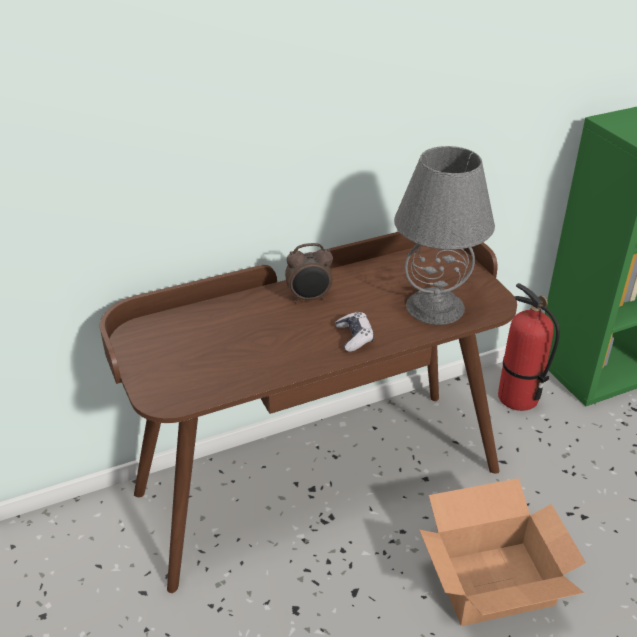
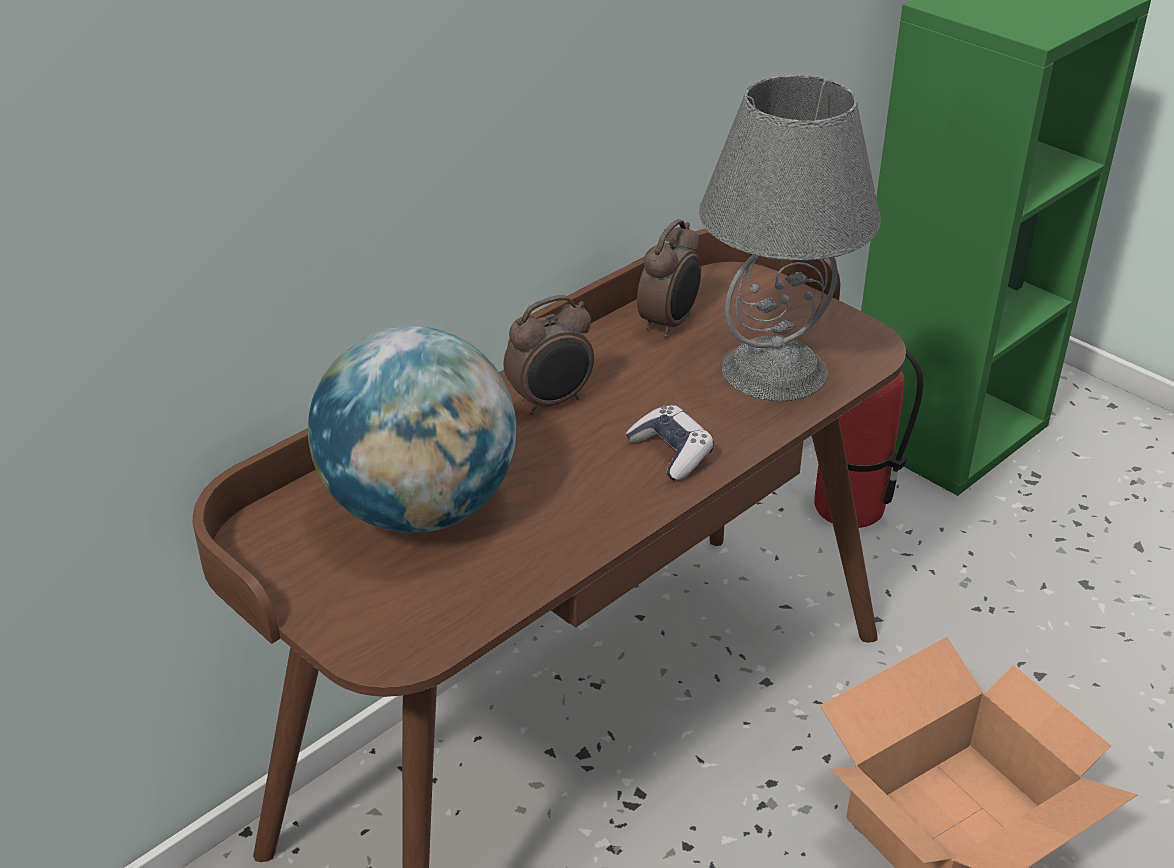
camera: 20 degrees left, 0 degrees up
none -> globe [308,326,517,533]
none -> alarm clock [637,219,701,338]

